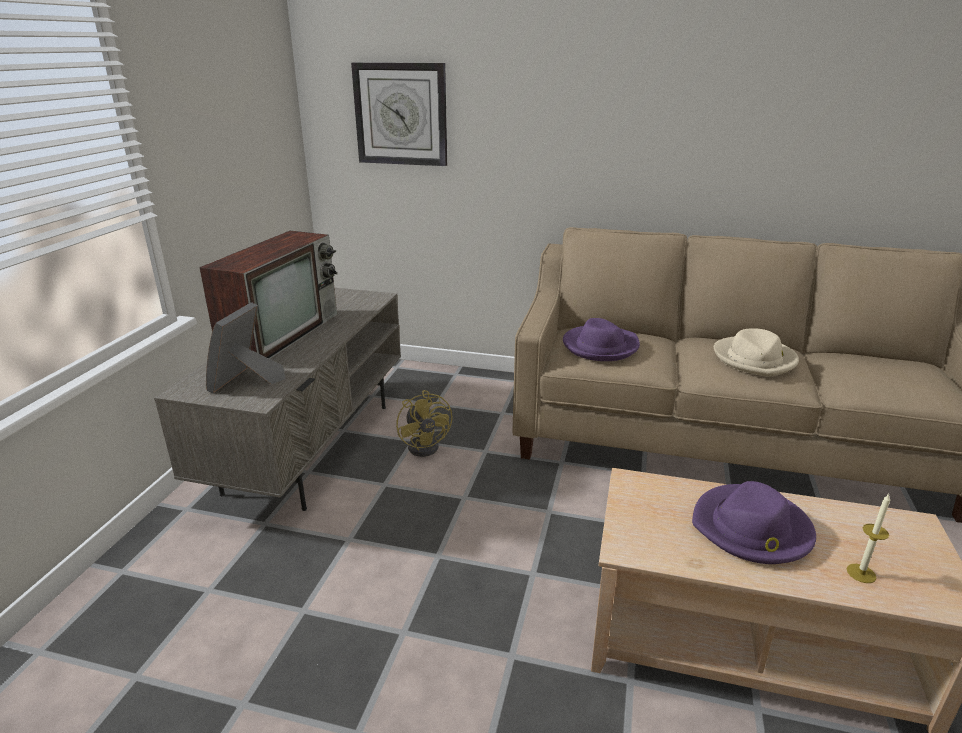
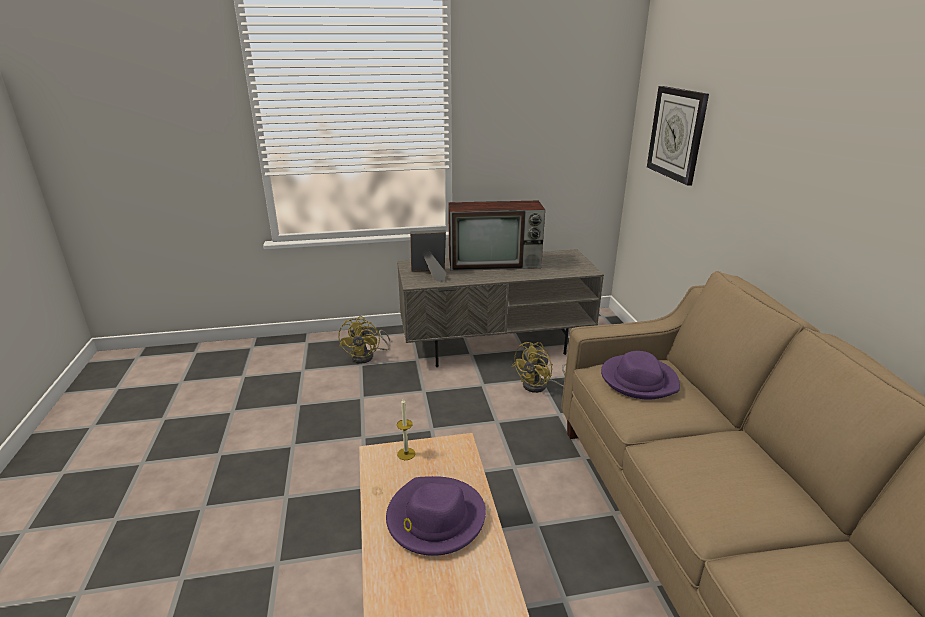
camera: 65 degrees right, 0 degrees up
beige hat [714,328,799,377] -> none
candle [847,494,890,583] -> candle moved to [397,399,415,460]
none -> yellow fan [338,316,390,364]

